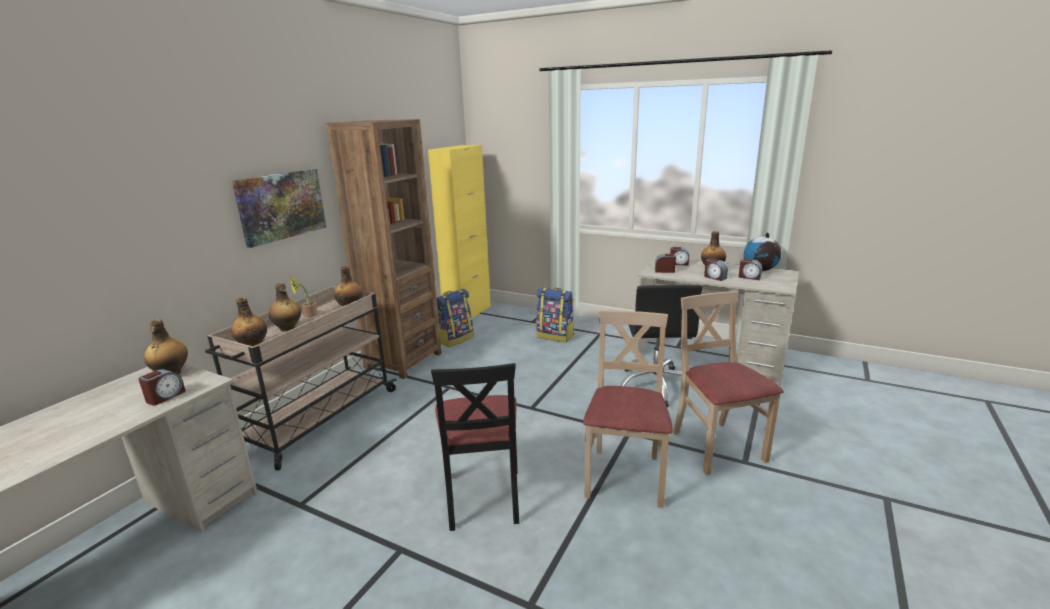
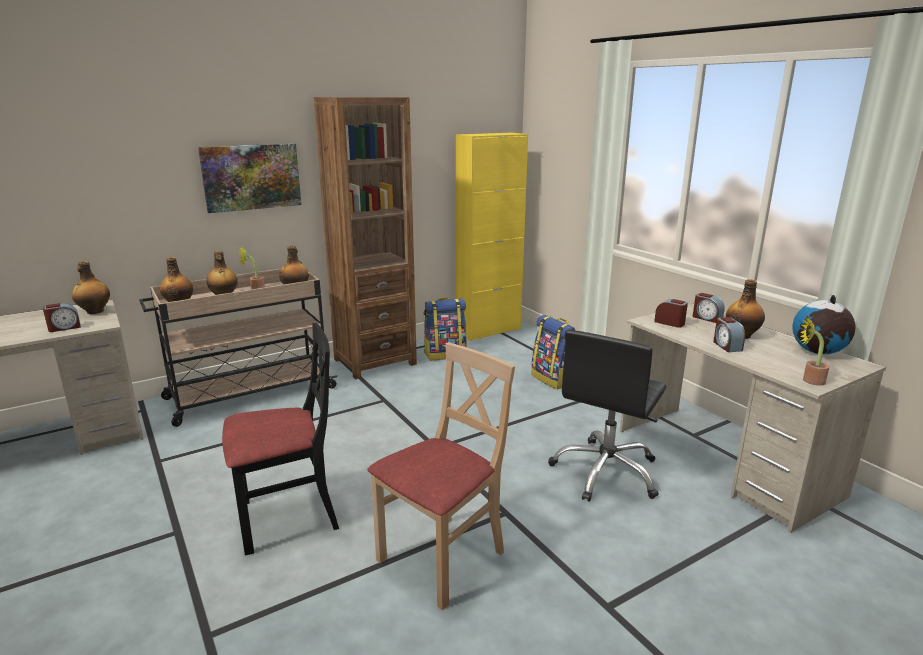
camera: 30 degrees right, 0 degrees up
black chair [431,363,519,531] -> black chair turned 135 degrees counterclockwise [222,323,339,556]
beige chair [673,291,784,475] -> none
alarm clock [739,258,762,280] -> none
none -> potted plant [800,316,829,386]

